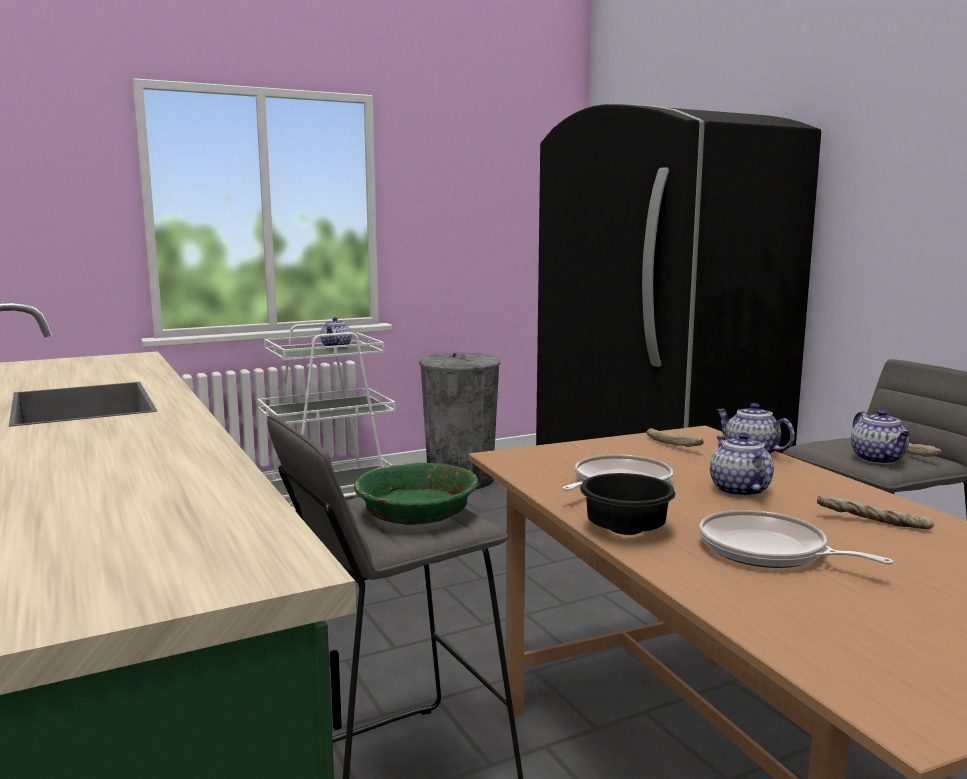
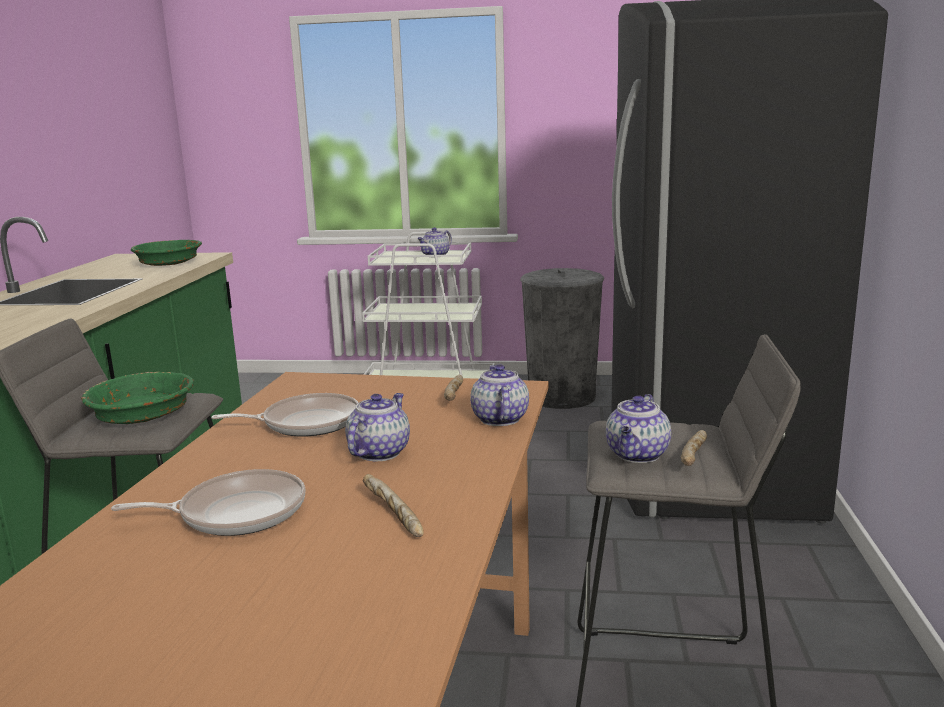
camera: 35 degrees right, 5 degrees up
black bowl [580,473,676,535] -> none
frying pan [699,510,893,568] -> frying pan turned 90 degrees clockwise [111,469,306,536]
none -> green bowl [131,240,202,266]

